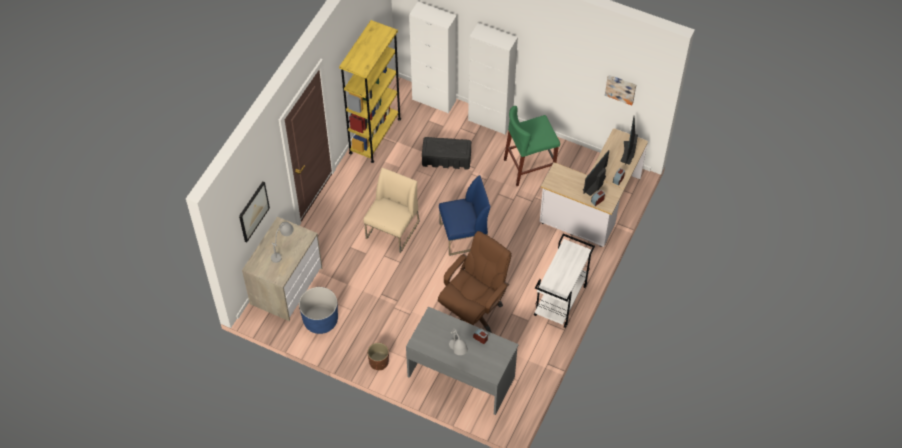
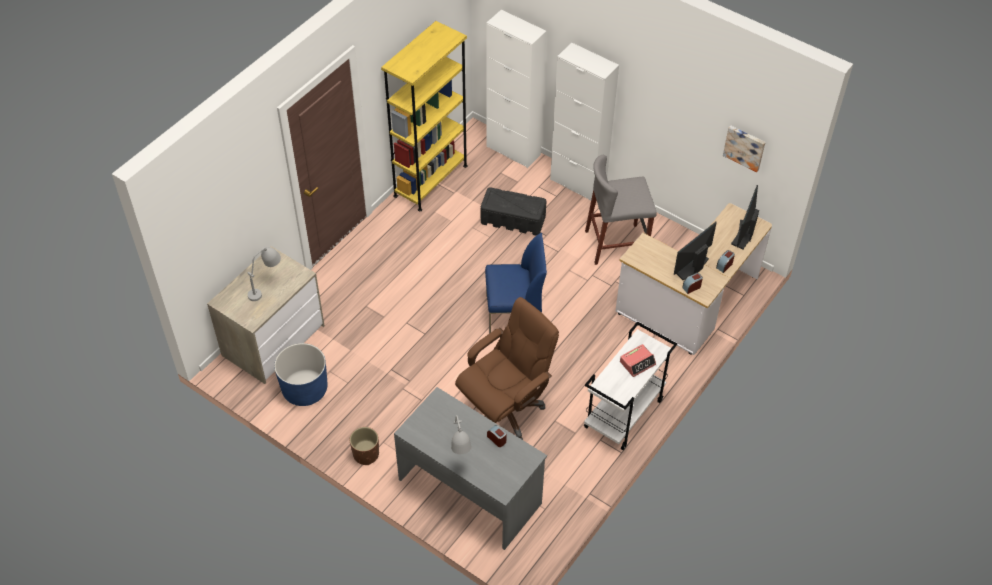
camera: 10 degrees right, 5 degrees down
picture [239,182,270,242] -> none
beige chair [363,167,419,253] -> none
green stool [504,106,560,186] -> grey stool [585,155,657,265]
none -> alarm clock [620,344,656,377]

